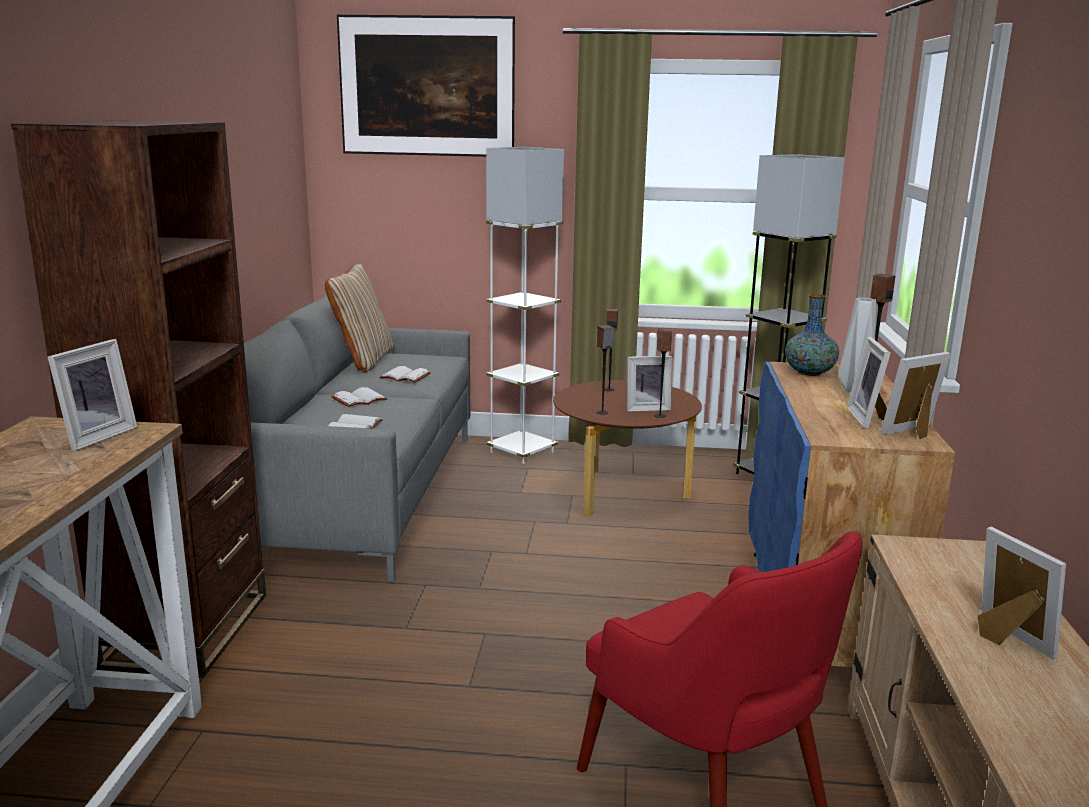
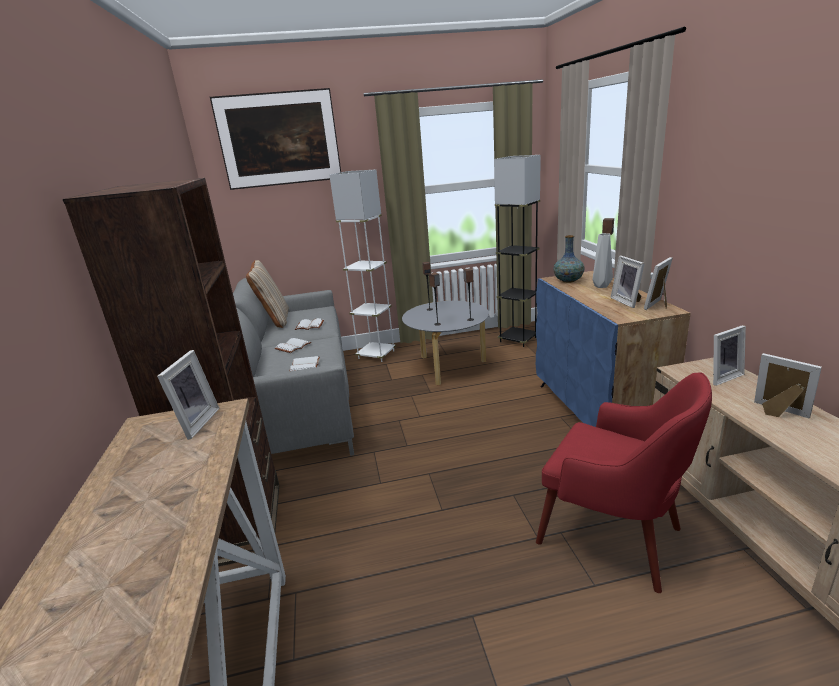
camera: 15 degrees left, 5 degrees up
brown coffee table [553,380,702,516] -> grey coffee table [402,301,489,385]
picture frame [627,356,672,412] -> picture frame moved to [713,325,746,386]

